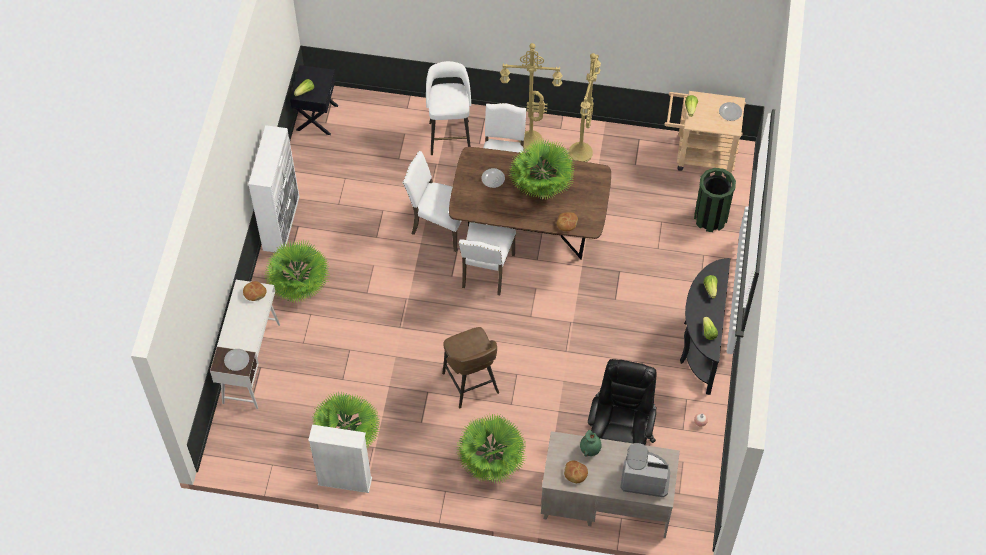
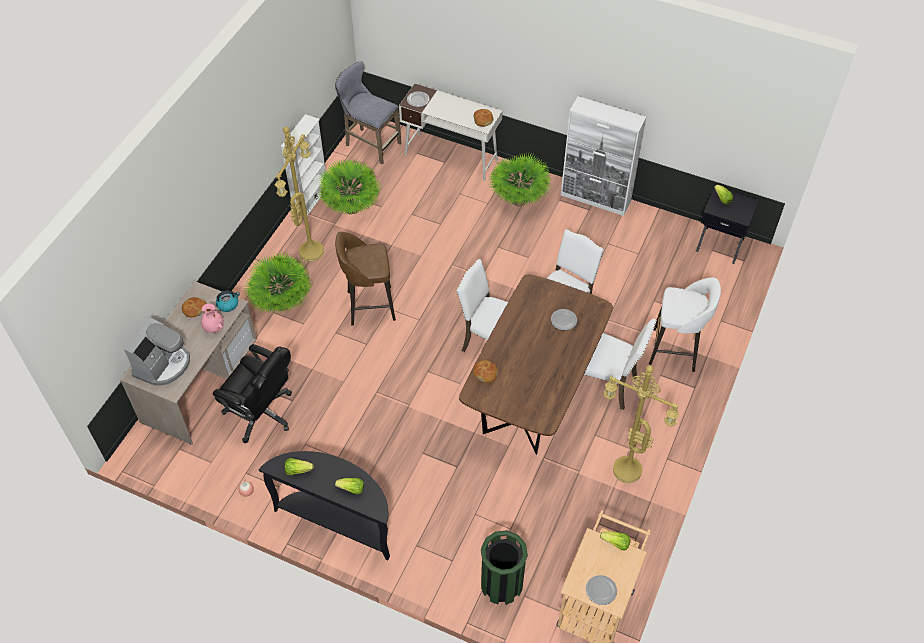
camera: 105 degrees right, 5 degrees down
yellow floor lamp [500,43,563,150] -> yellow floor lamp moved to [275,127,324,262]
potted plant [509,138,575,199] -> none
green vase [580,430,601,457] -> pink vase [201,304,224,333]
none -> kettle [216,291,240,312]
none -> grey stool [335,61,401,165]

